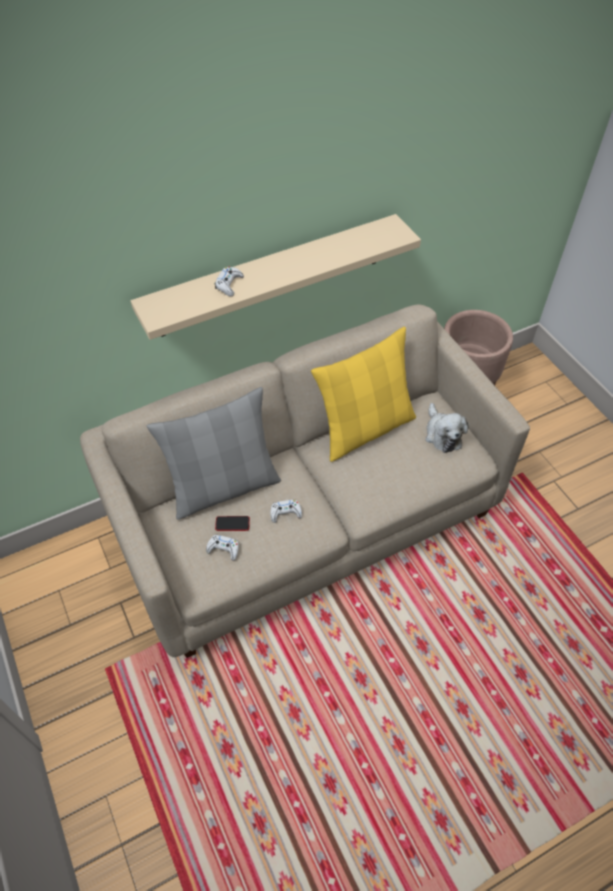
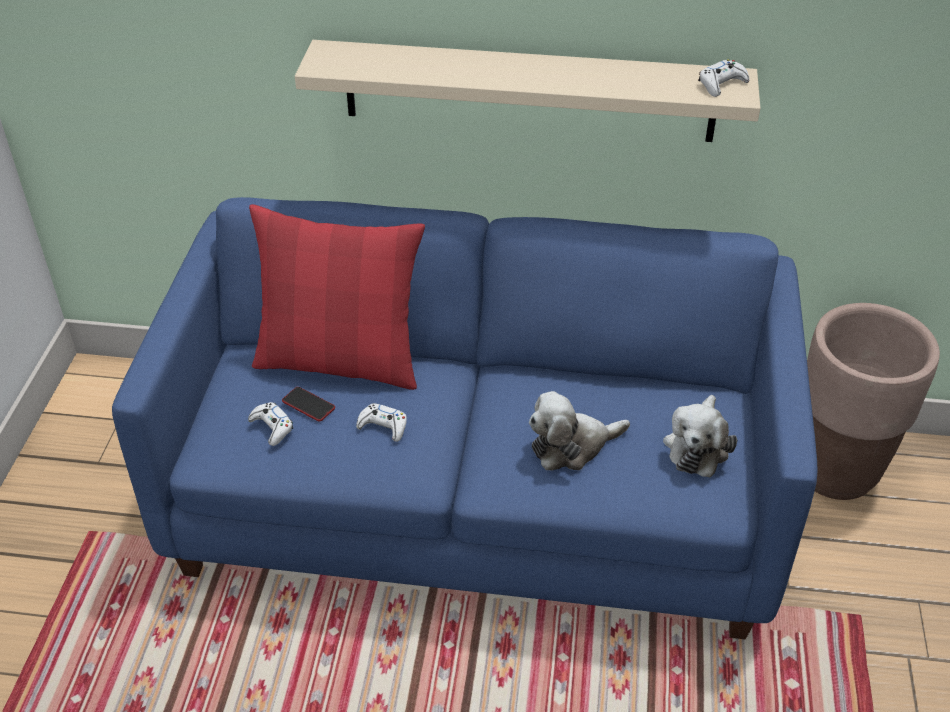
camera: 35 degrees right, 10 degrees down
beige sofa [80,304,530,658] -> blue sofa [112,197,817,639]
grey pillow [147,387,281,519] -> red pillow [249,204,425,390]
white game controller [215,267,244,297] -> white game controller moved to [698,59,750,97]
yellow pillow [311,327,416,462] -> none
none -> plush toy [529,391,630,470]

